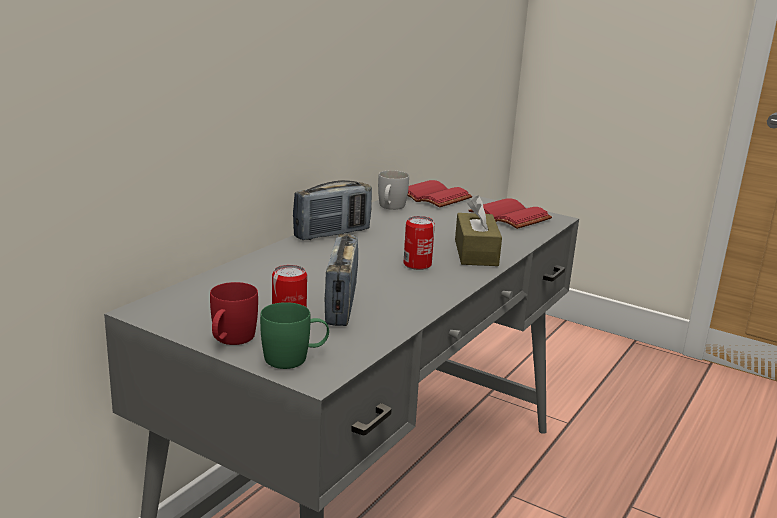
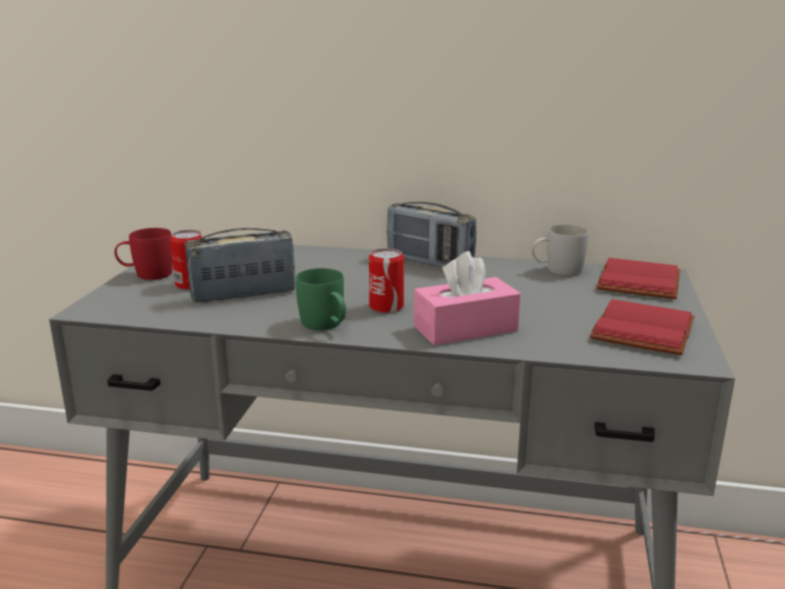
camera: 70 degrees right, 0 degrees up
green mug [260,302,329,369] -> green mug moved to [296,268,346,330]
brown tissue box [455,196,502,266] -> pink tissue box [414,251,521,345]

